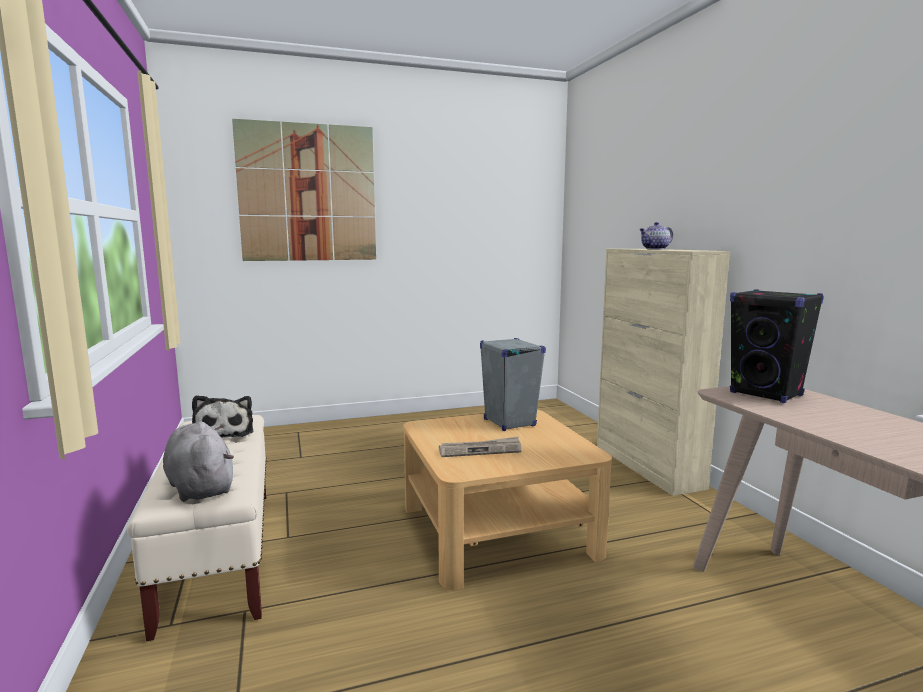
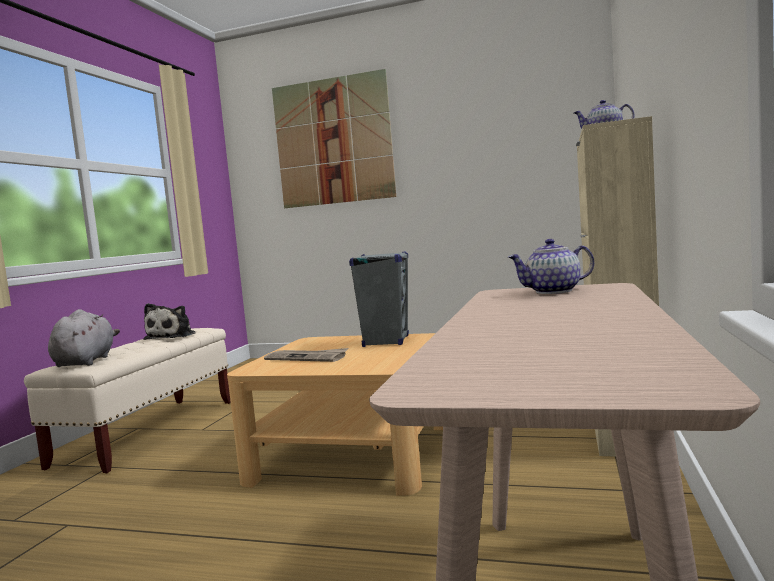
camera: 35 degrees right, 5 degrees down
black speaker [730,289,824,403] -> teapot [508,239,594,294]

